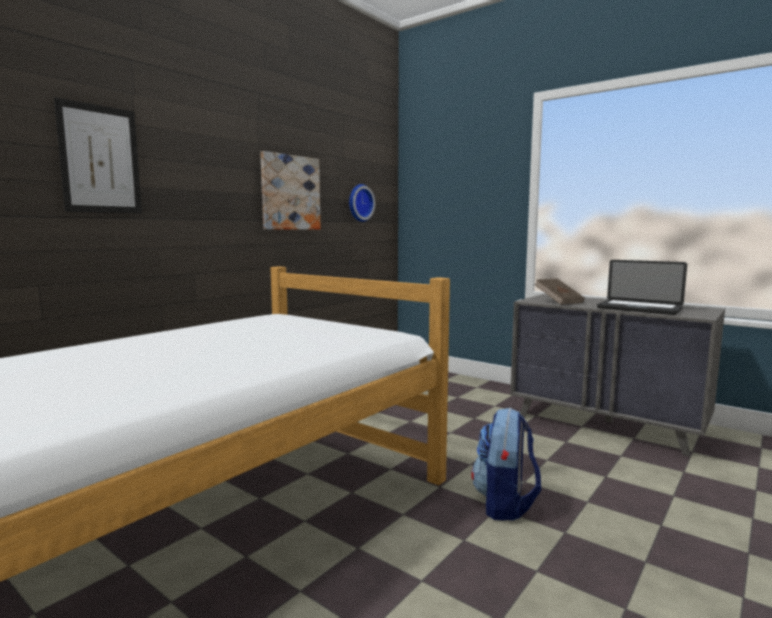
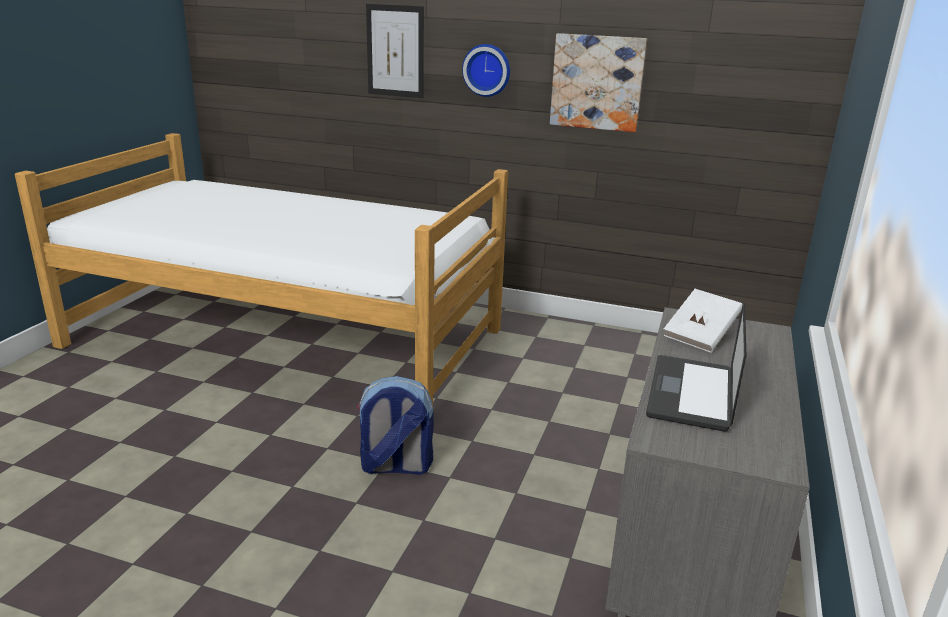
camera: 70 degrees right, 15 degrees up
wall clock [349,184,375,222] -> wall clock moved to [462,44,510,97]
brown book [534,279,585,305] -> white book [664,289,743,353]

